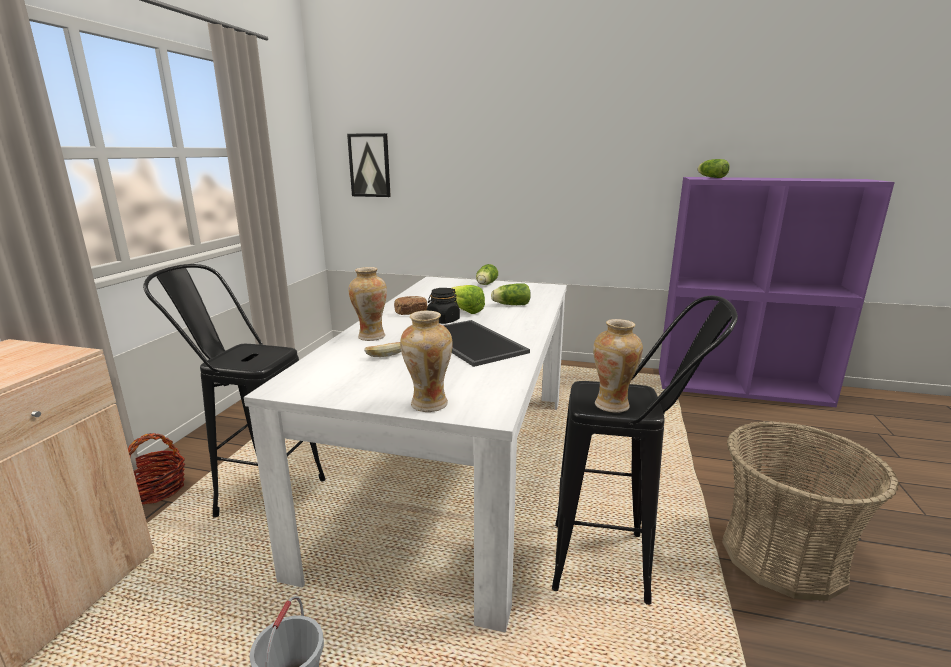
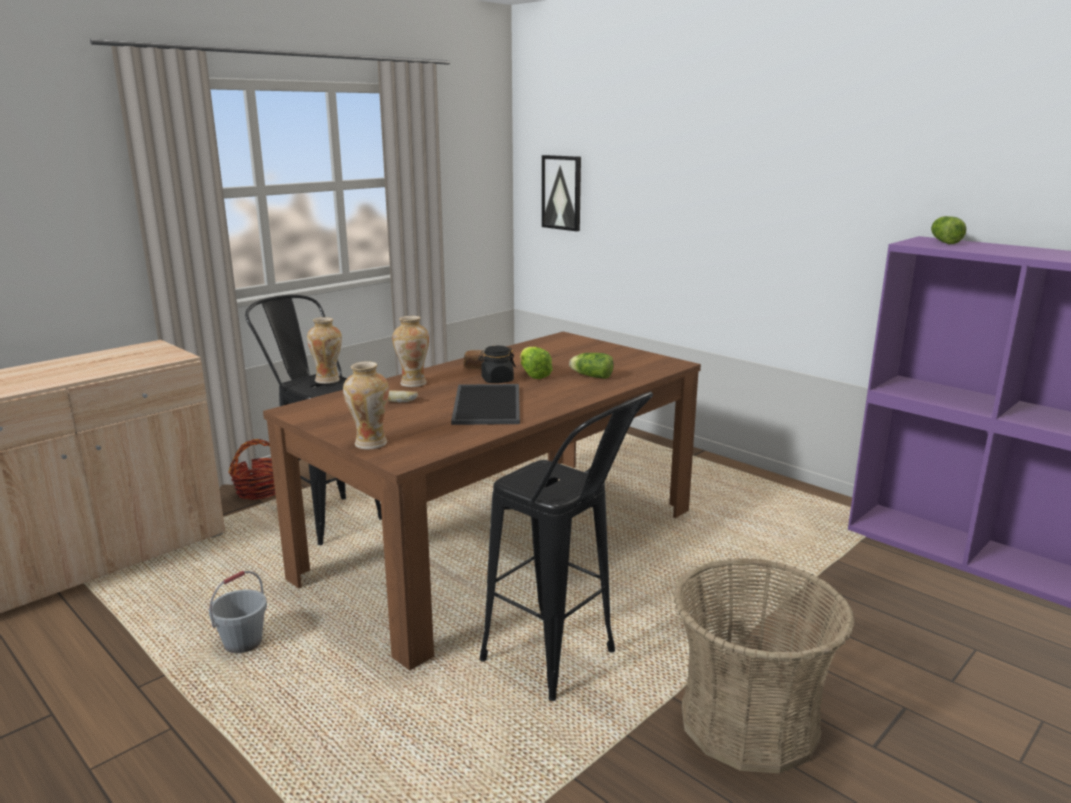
camera: 30 degrees right, 0 degrees up
white dining table [244,276,567,633] -> brown dining table [263,332,701,671]
lettuce [476,264,498,285] -> none
vase [593,319,643,412] -> vase moved to [307,317,342,384]

